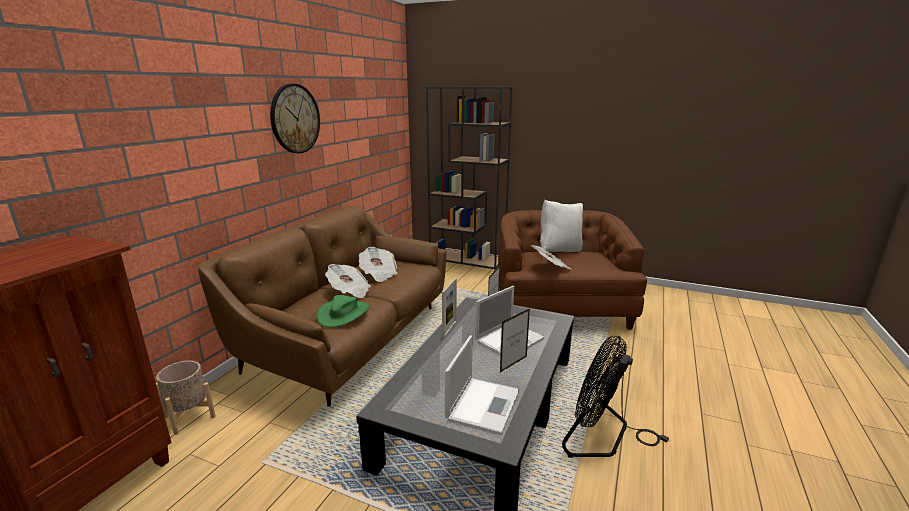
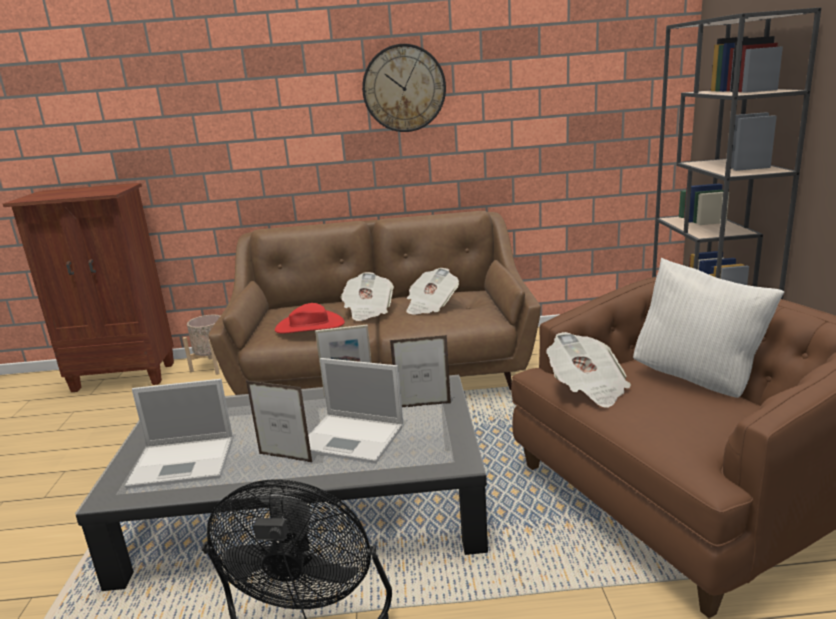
camera: 65 degrees right, 0 degrees up
green hat [317,295,370,328] -> red hat [275,303,345,334]

